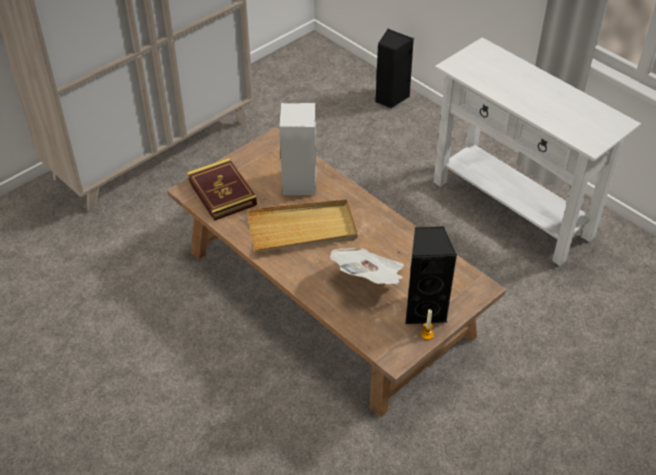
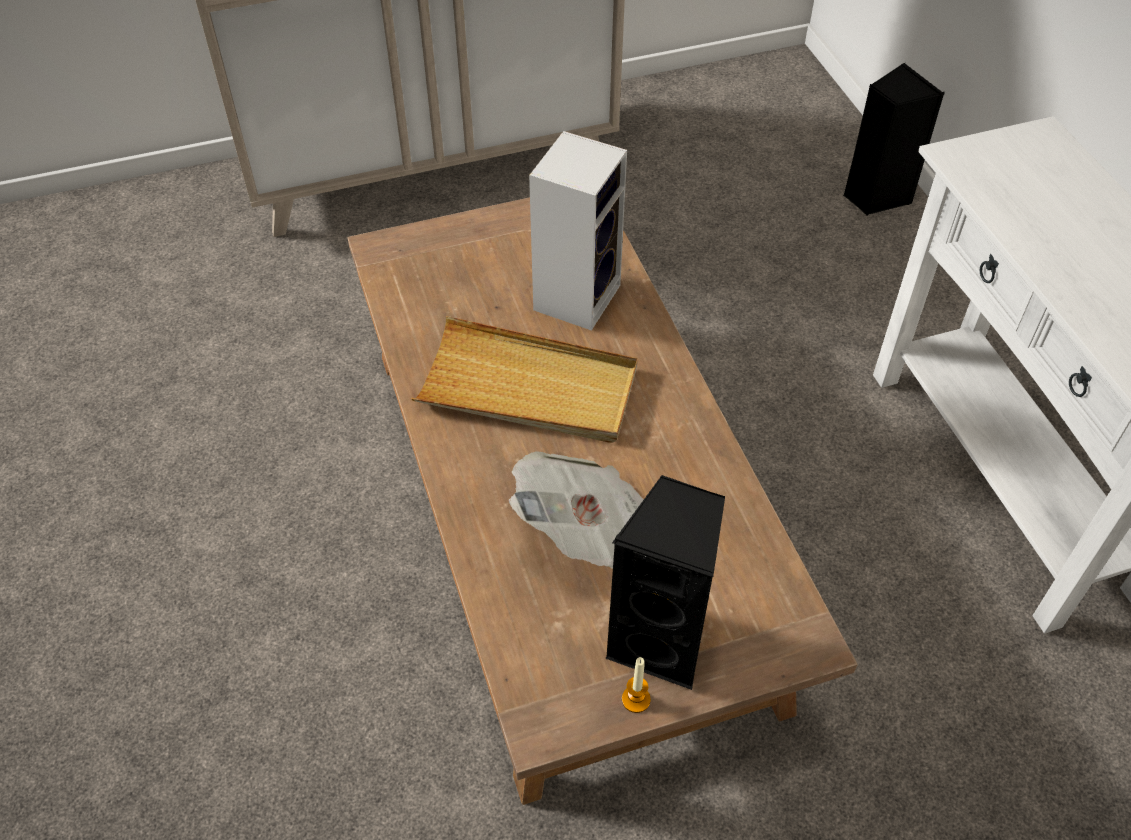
camera: 25 degrees right, 5 degrees up
book [187,158,257,221] -> none

